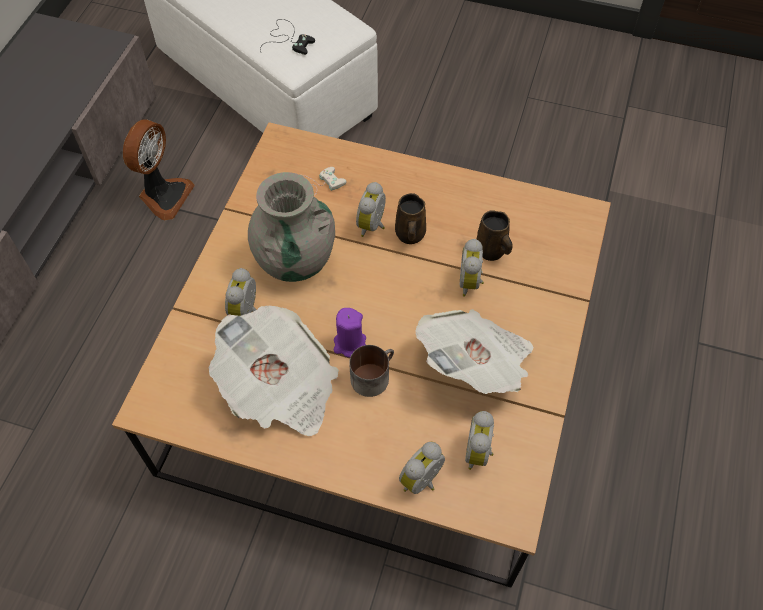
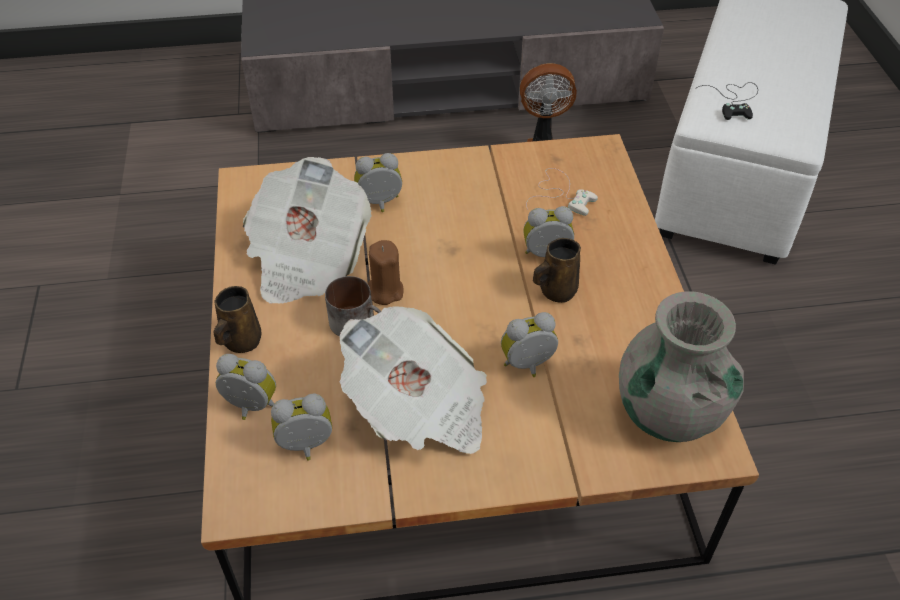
camera: 65 degrees right, 10 degrees down
grey vase [248,172,335,282] -> grey vase moved to [619,291,744,442]
purple candle [334,308,366,357] -> brown candle [368,240,403,305]
brown mug [476,210,513,261] -> brown mug moved to [213,286,262,353]

